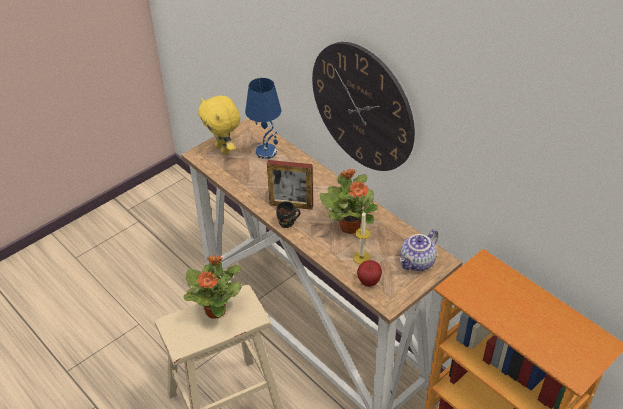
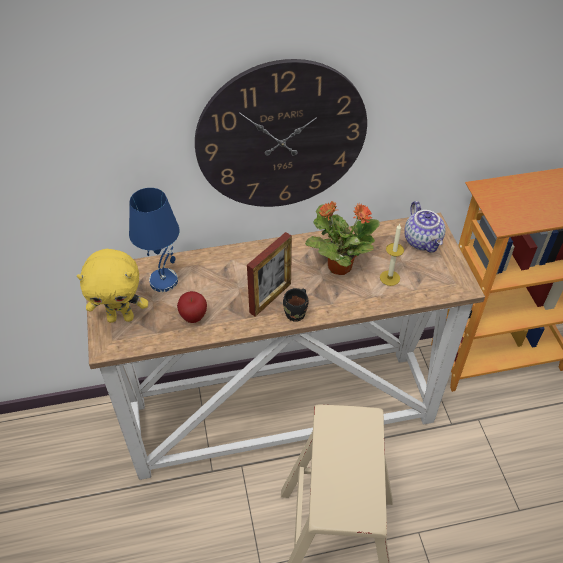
camera: 60 degrees left, 5 degrees up
potted plant [184,255,242,319] -> none
apple [357,260,382,287] -> apple moved to [177,291,207,323]

